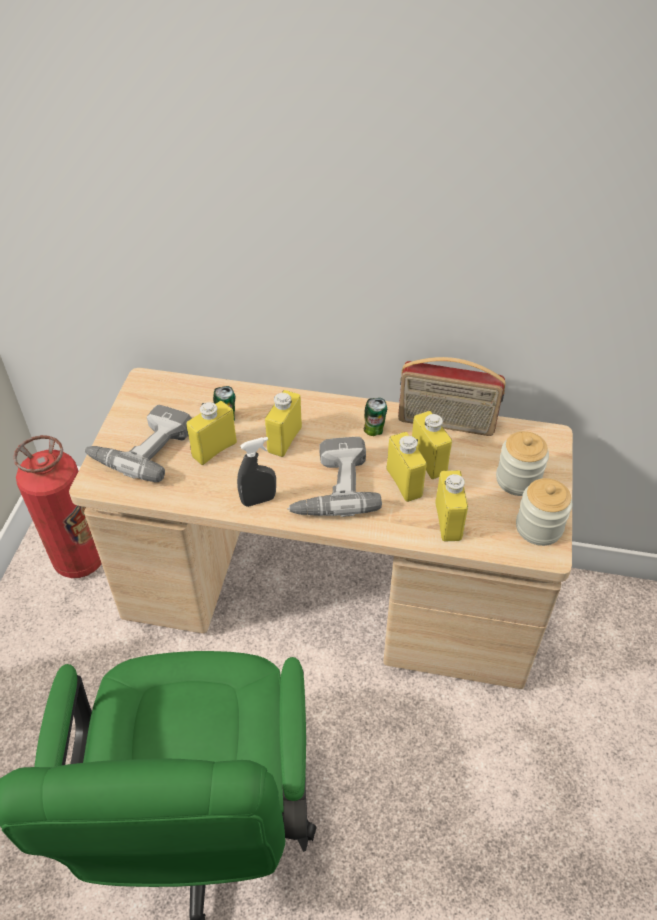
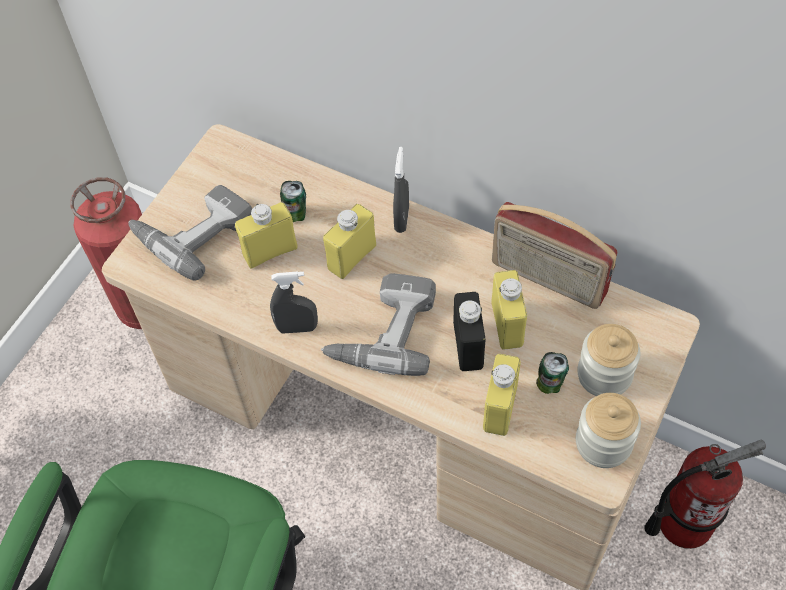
camera: 20 degrees right, 10 degrees up
can [364,398,387,436] -> can moved to [536,352,569,394]
yellow bottle [387,432,427,502] -> black bottle [453,292,485,371]
none -> grey spray bottle [393,147,409,233]
none -> fire extinguisher [644,440,766,549]

